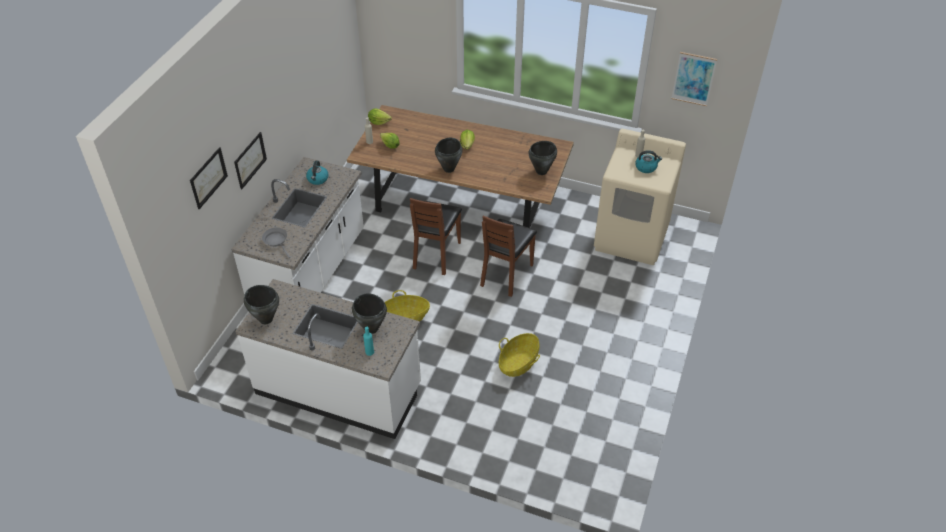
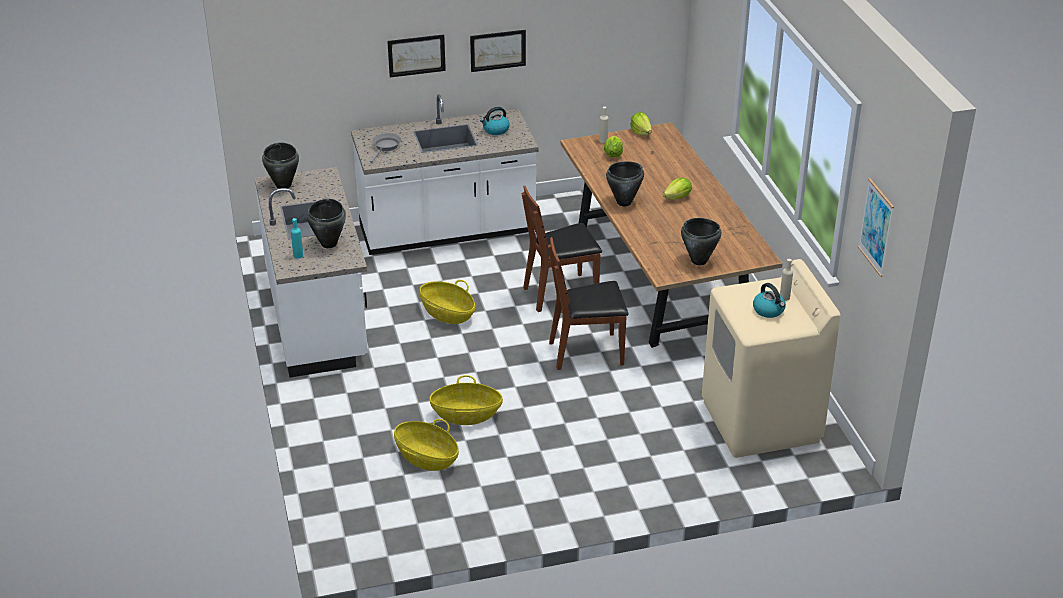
camera: 55 degrees right, 10 degrees down
picture [190,147,228,209] -> picture moved to [470,30,526,72]
none -> basket [394,419,459,471]

